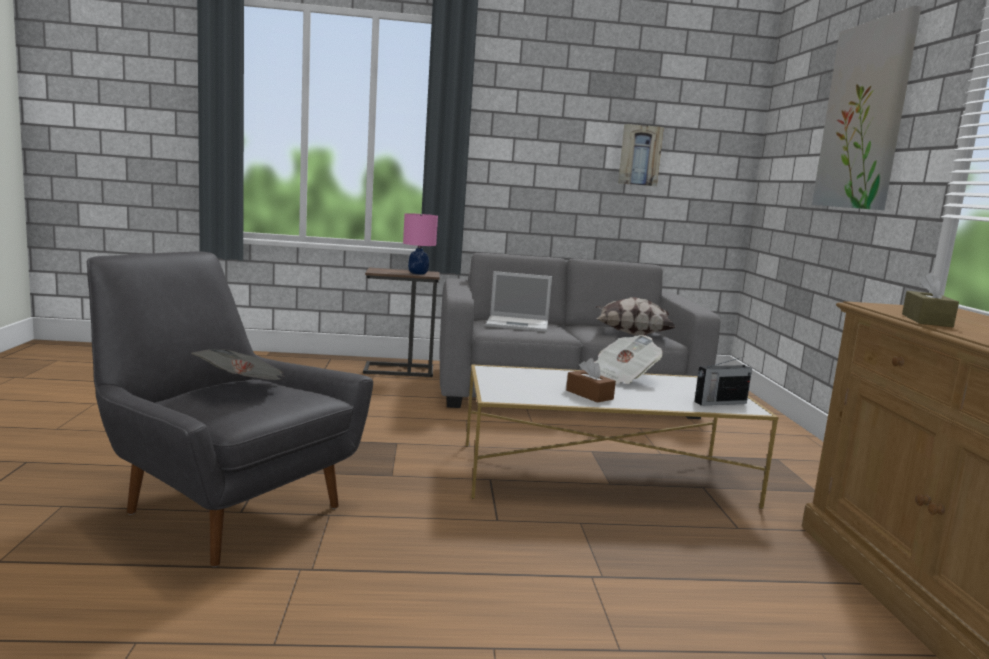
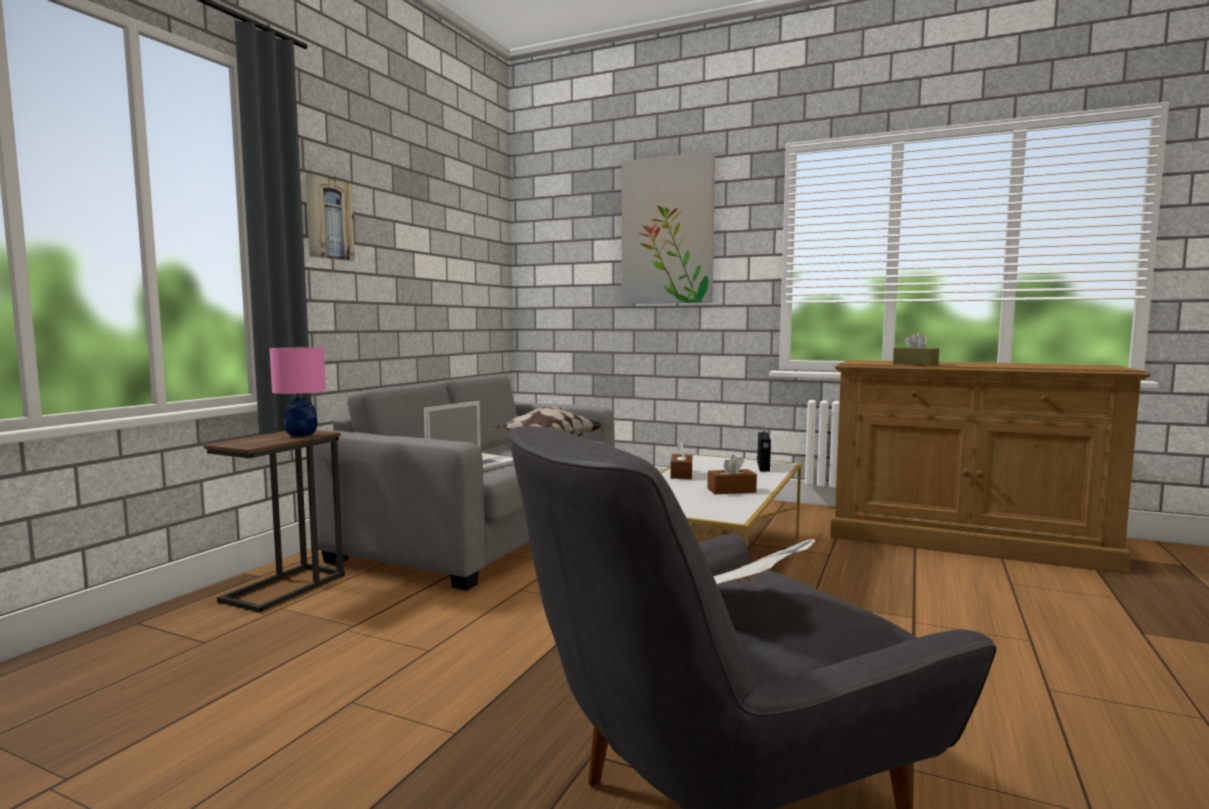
camera: 60 degrees left, 5 degrees down
newspaper [594,335,663,384] -> brown tissue box [670,441,692,479]
picture [618,124,664,186] -> picture moved to [305,174,355,261]

